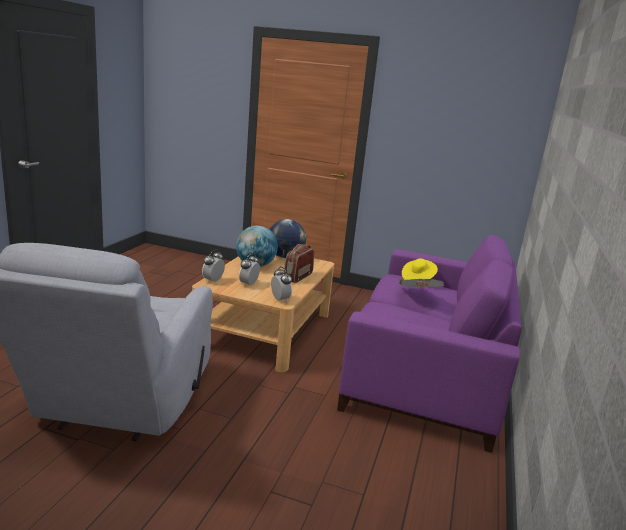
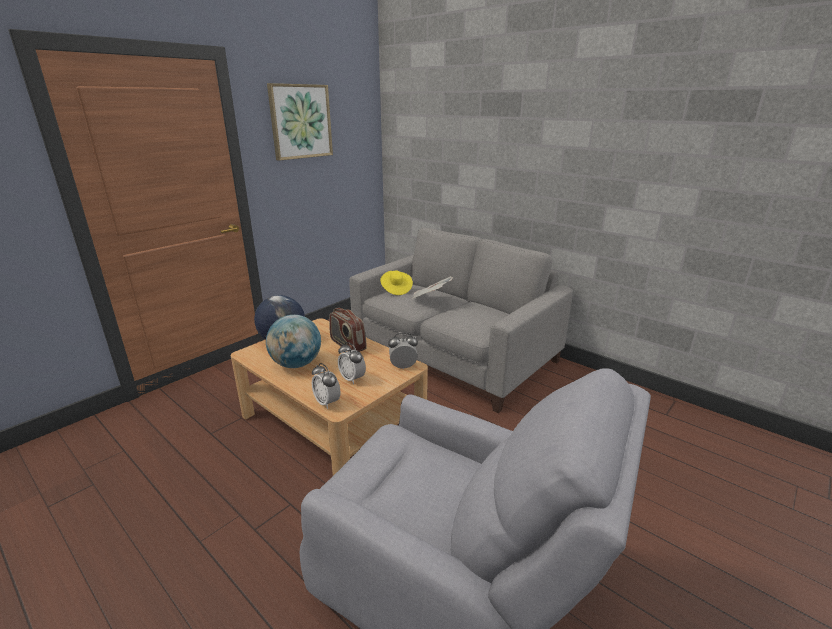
camera: 65 degrees left, 5 degrees up
purple sofa [337,235,522,453] -> grey sofa [349,228,573,413]
none -> picture [267,83,333,161]

